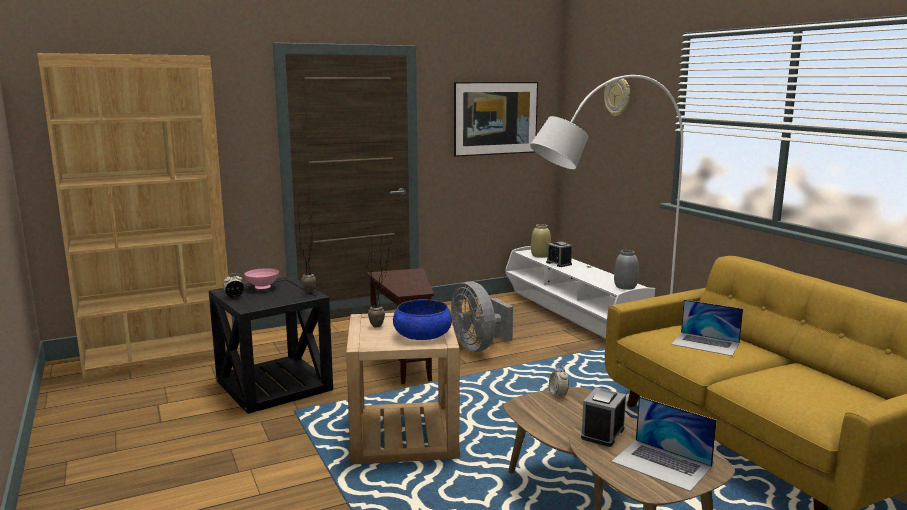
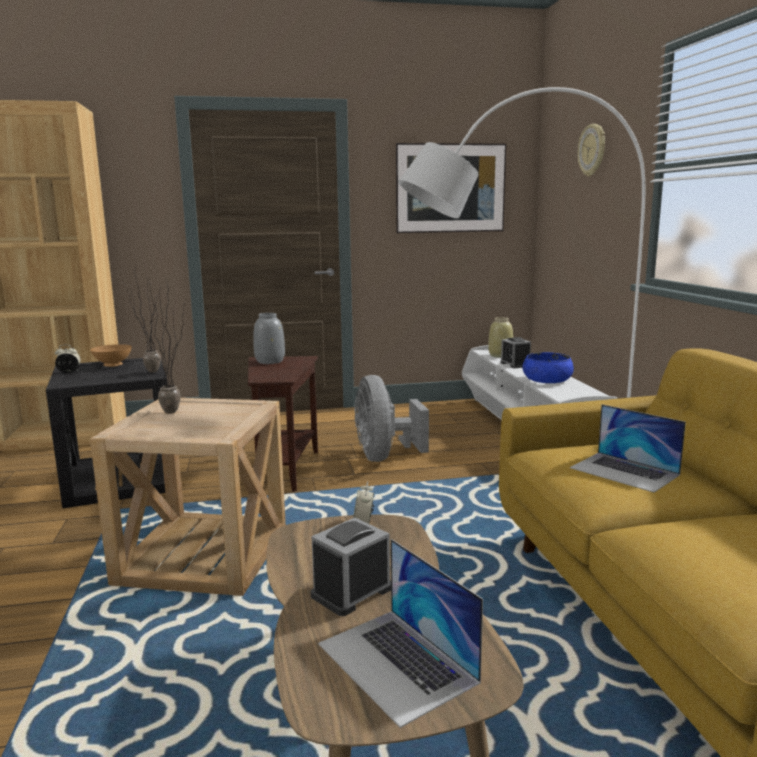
camera: 15 degrees right, 0 degrees up
pink bowl [245,268,279,289] -> brown bowl [90,344,132,367]
blue bowl [393,299,452,340] -> blue bowl moved to [523,352,574,383]
grey vase [614,250,639,290] -> grey vase moved to [253,313,285,364]

